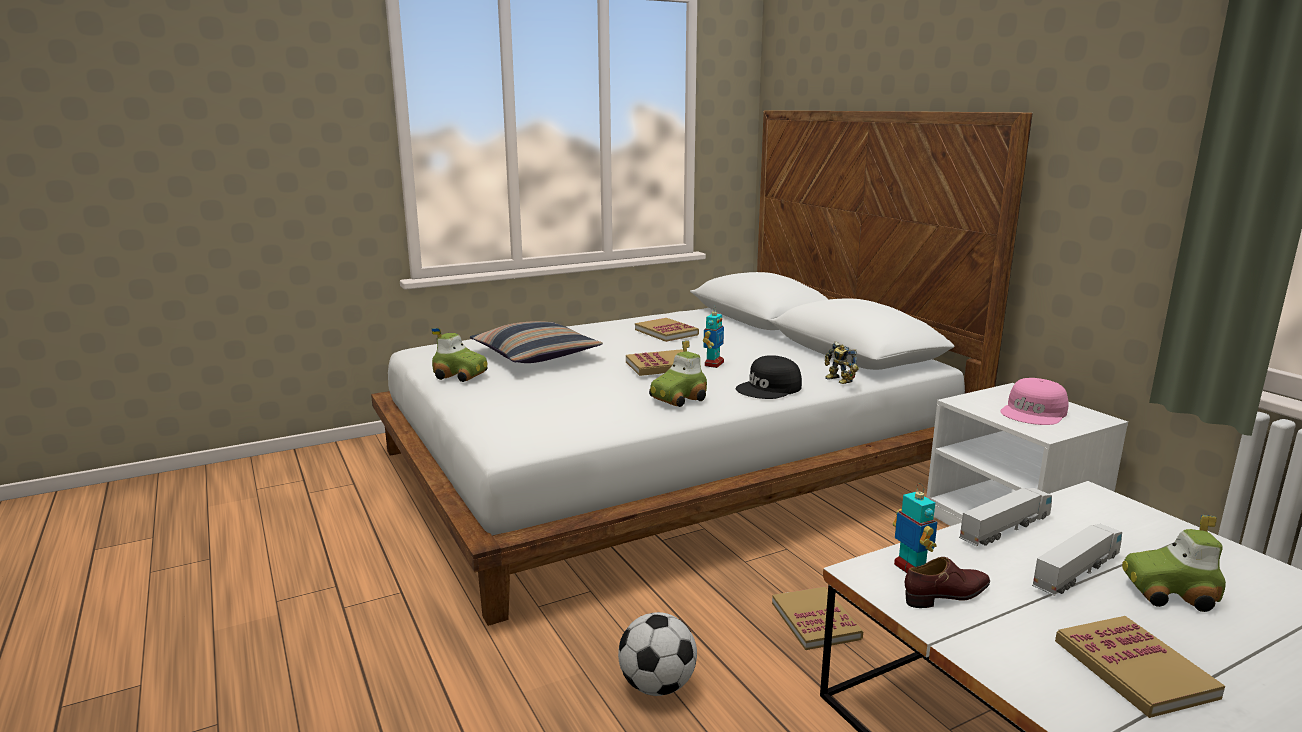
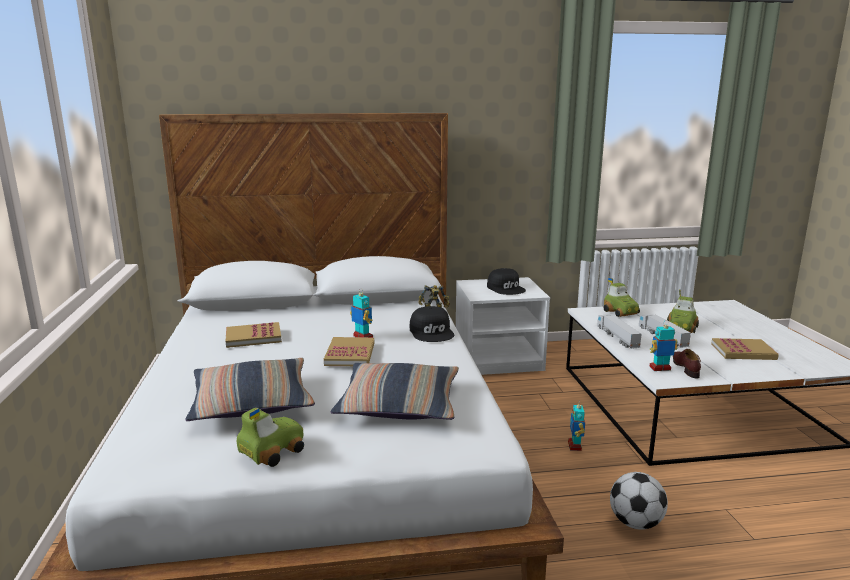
camera: 70 degrees left, 0 degrees up
toy car [649,340,707,407] -> toy car moved to [604,278,640,317]
book [772,586,863,650] -> toy robot [568,400,585,451]
pink cap [1000,378,1069,425] -> black cap [487,268,526,295]
none -> pillow [330,363,459,420]

